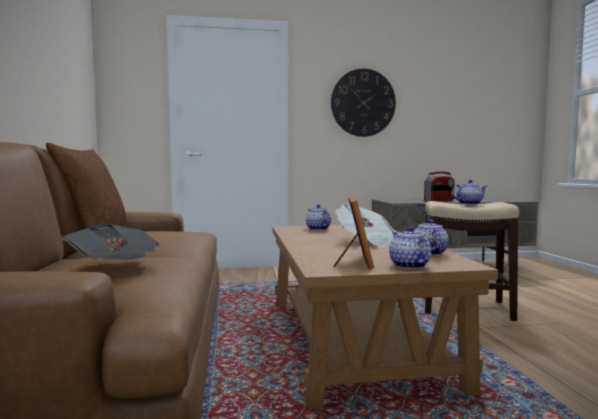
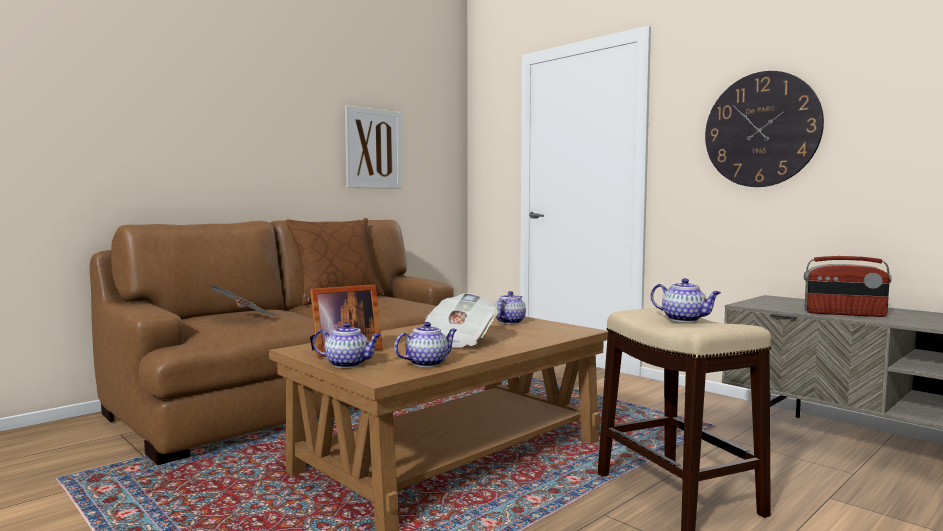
camera: 55 degrees right, 0 degrees up
teapot [389,226,432,269] -> teapot turned 60 degrees clockwise [313,322,381,368]
none -> picture [345,105,402,189]

